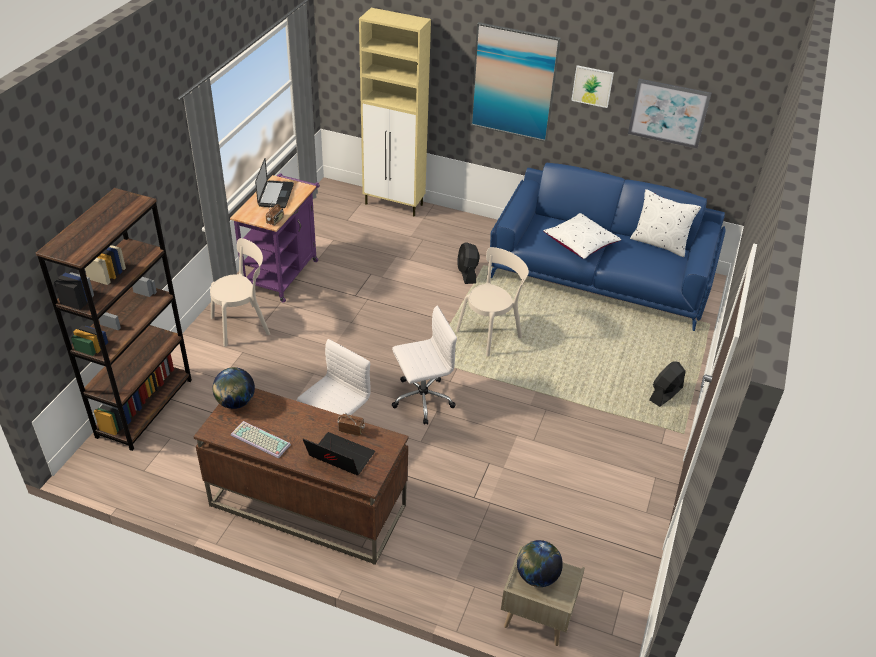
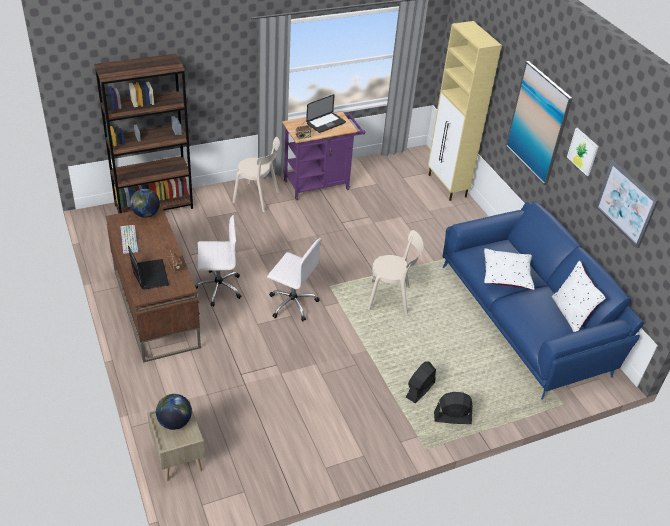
camera: 45 degrees right, 0 degrees up
black fan [457,243,479,284] -> black fan moved to [406,361,436,403]

